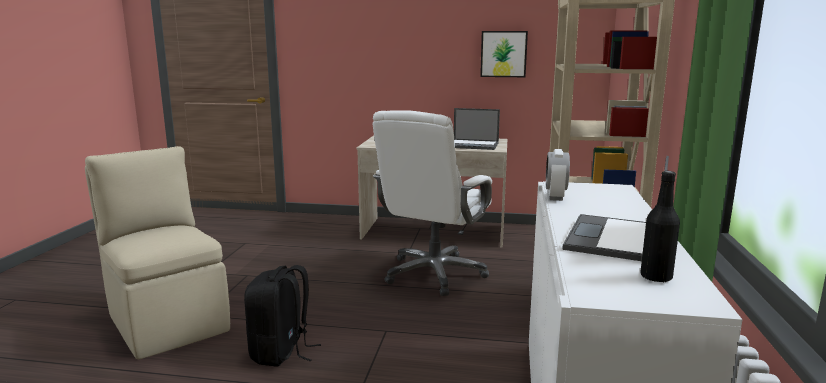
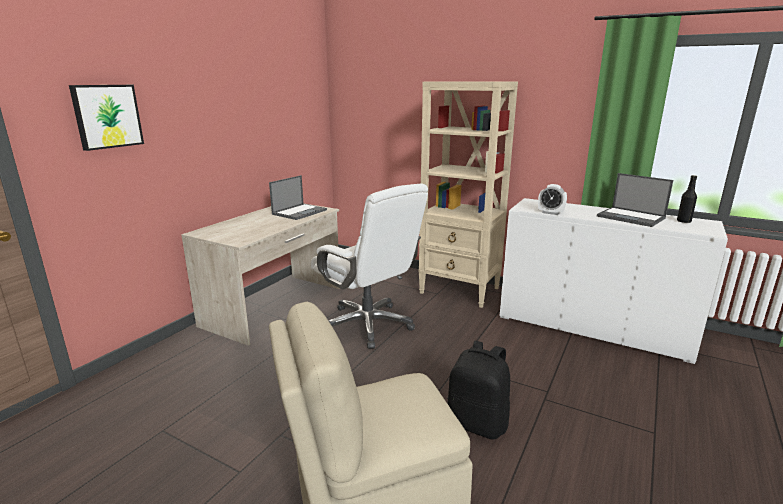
camera: 70 degrees left, 5 degrees up
picture [480,31,528,77] -> picture moved to [69,85,144,151]

